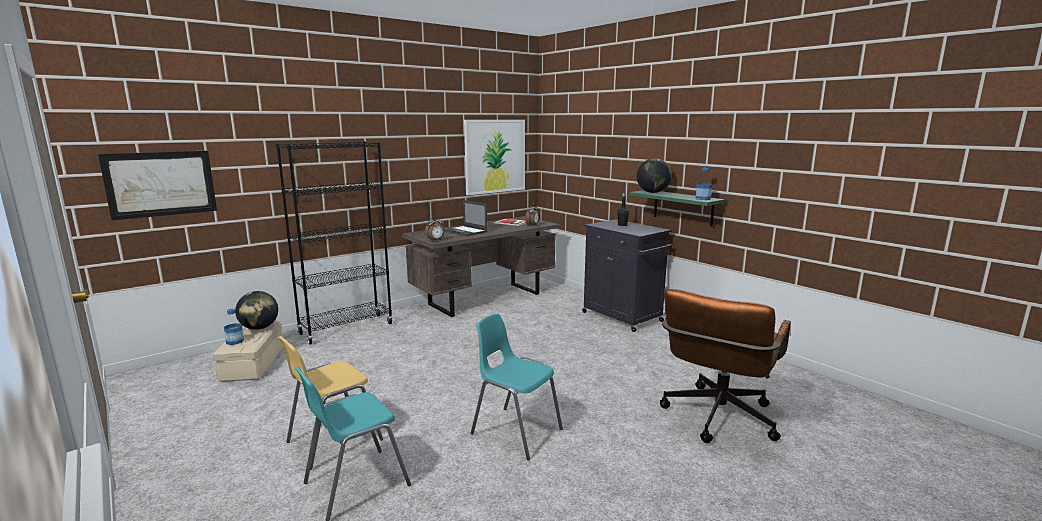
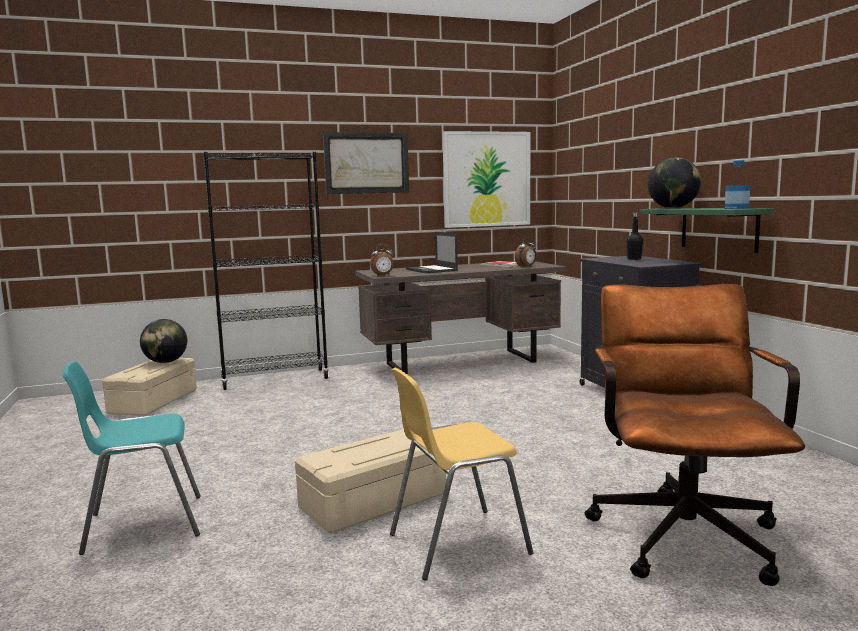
camera: 20 degrees right, 5 degrees down
picture [98,151,217,220] -> picture moved to [323,132,409,194]
bottle [224,309,244,345] -> none
yellow chair [278,336,383,470] -> yellow chair moved to [390,368,533,580]
turquoise chair [471,314,563,460] -> beige storage box [295,429,446,534]
brown office chair [660,289,791,443] -> brown office chair turned 135 degrees clockwise [584,284,805,586]

